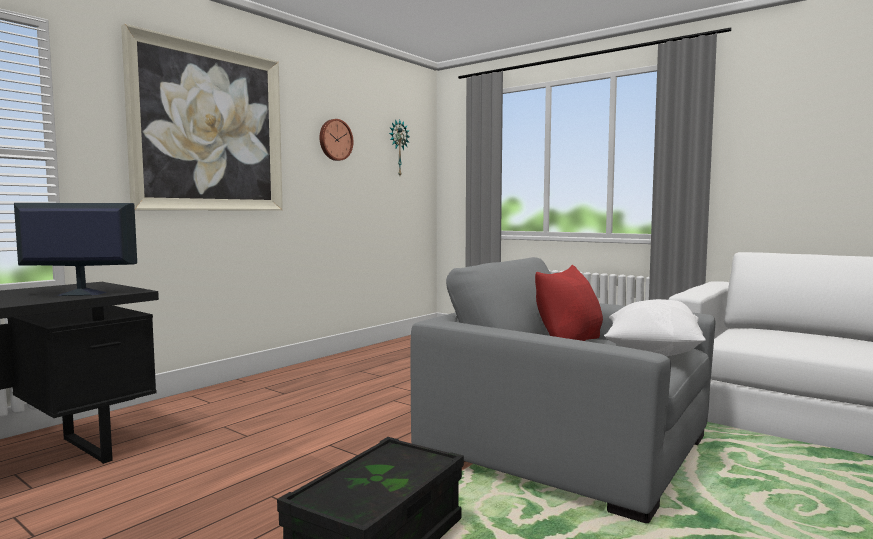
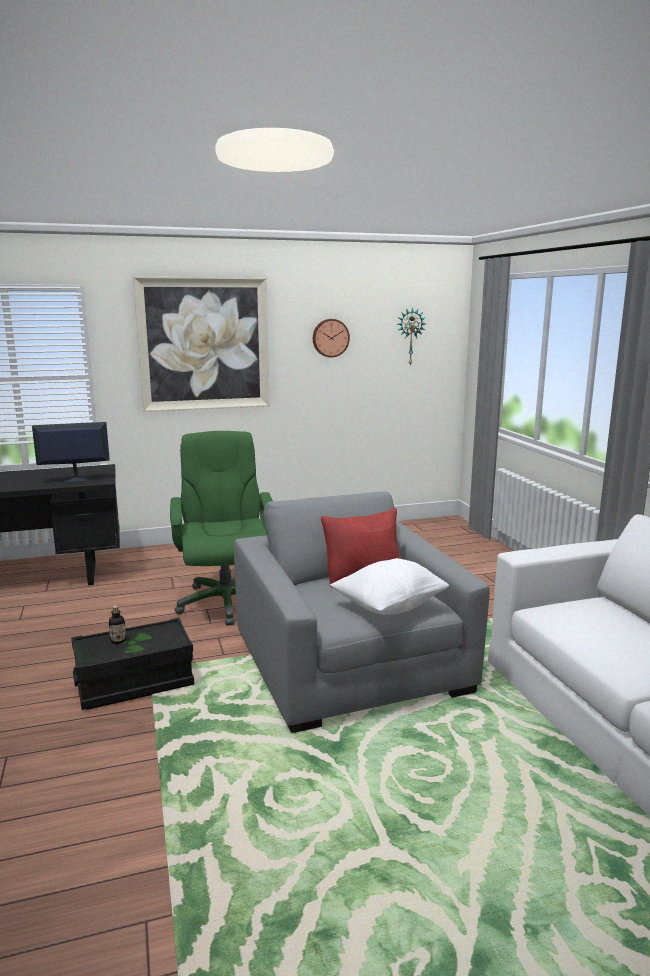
camera: 35 degrees right, 10 degrees up
monitor [14,203,137,296] -> monitor turned 45 degrees counterclockwise [32,422,110,483]
none -> bottle [109,605,126,644]
none -> green office chair [170,431,273,626]

